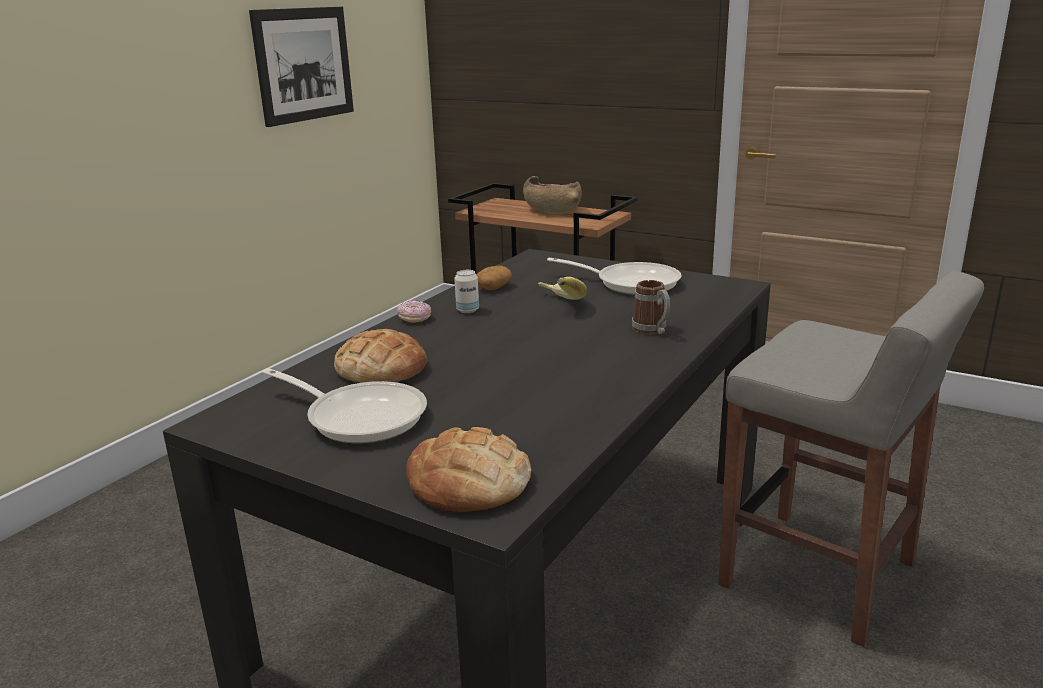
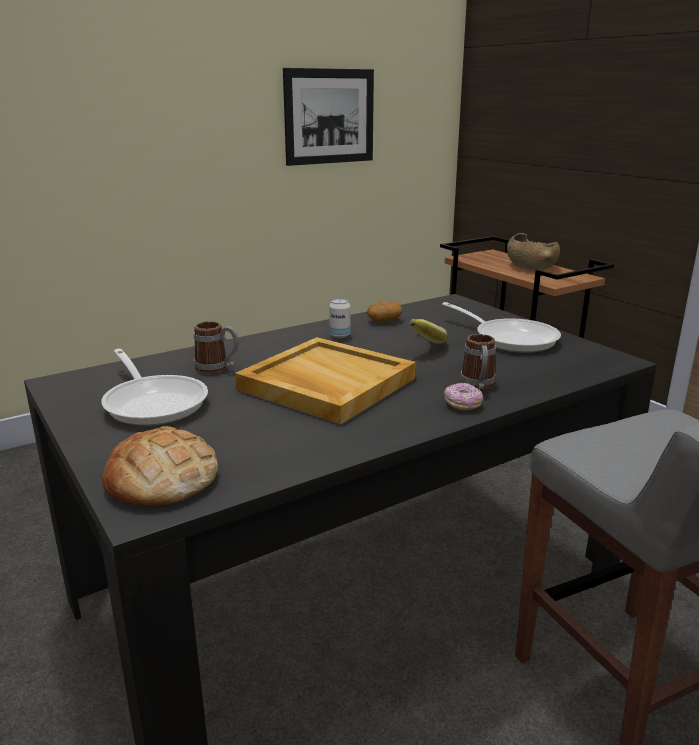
camera: 25 degrees right, 0 degrees up
bread [334,329,427,383] -> mug [194,321,238,373]
donut [397,300,431,323] -> donut moved to [444,383,483,410]
none -> beige tray [235,337,416,425]

